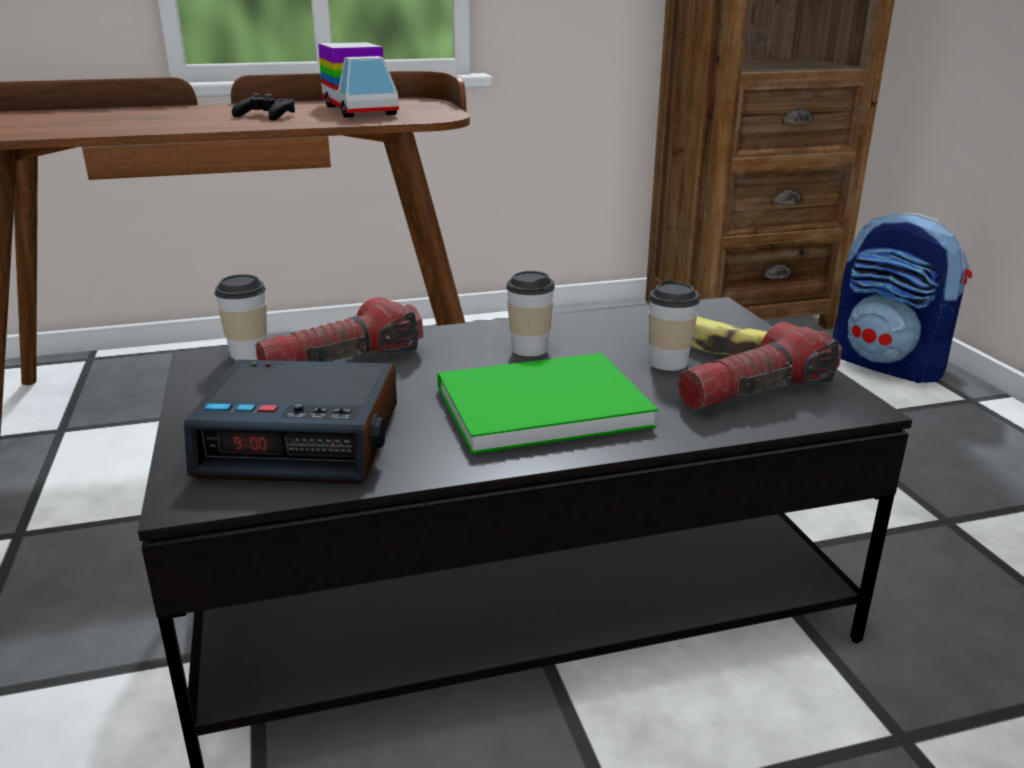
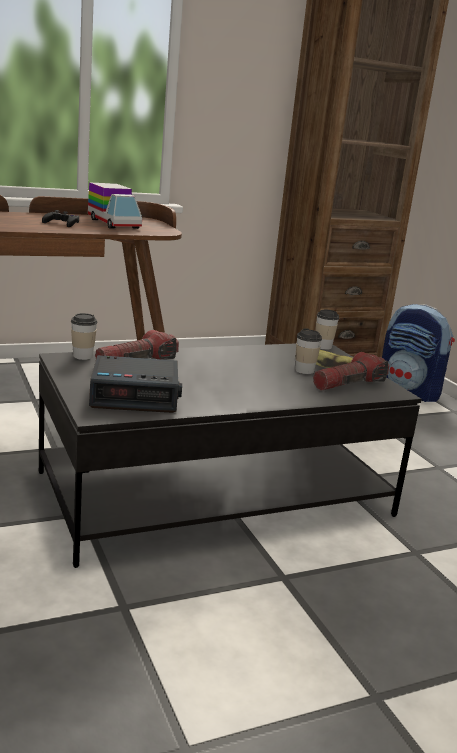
camera: 10 degrees left, 5 degrees down
green book [437,353,658,454] -> none
cup [506,271,555,356] -> cup moved to [316,309,339,350]

